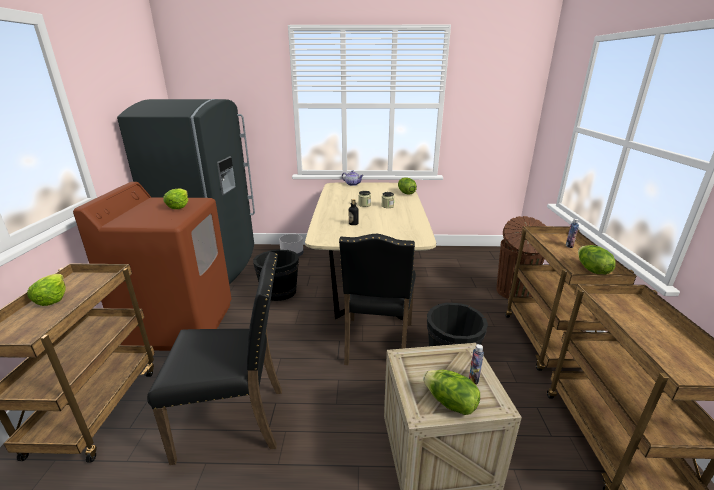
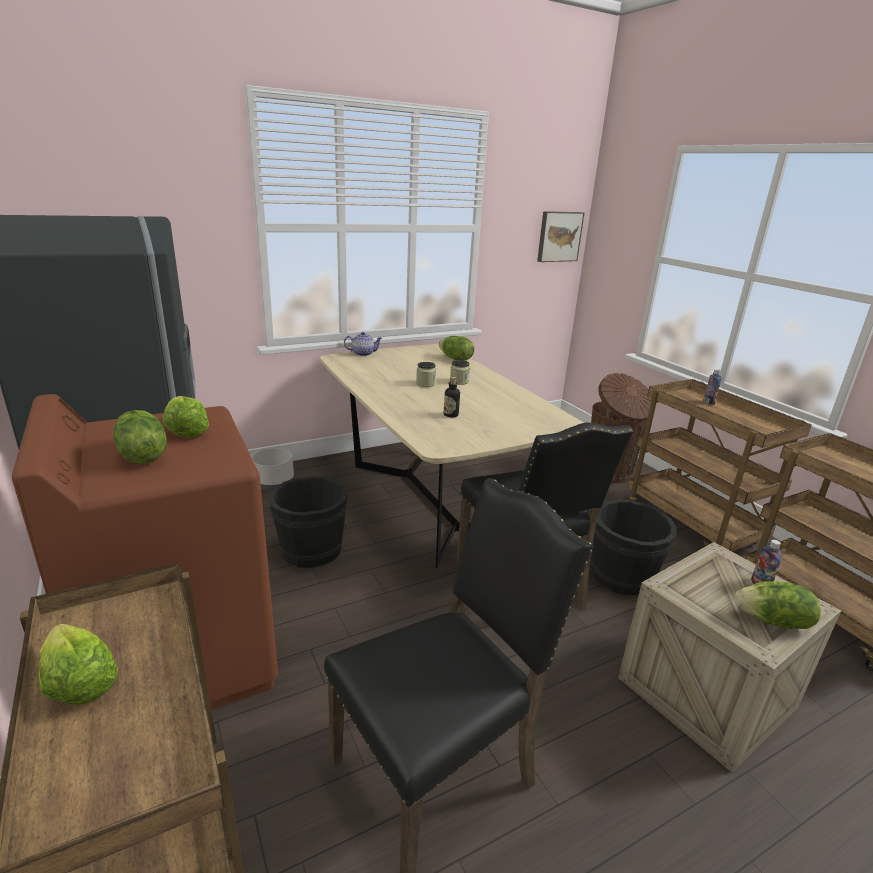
camera: 30 degrees left, 0 degrees up
lettuce [578,245,616,274] -> lettuce moved to [114,410,167,464]
none -> picture [537,211,584,262]

